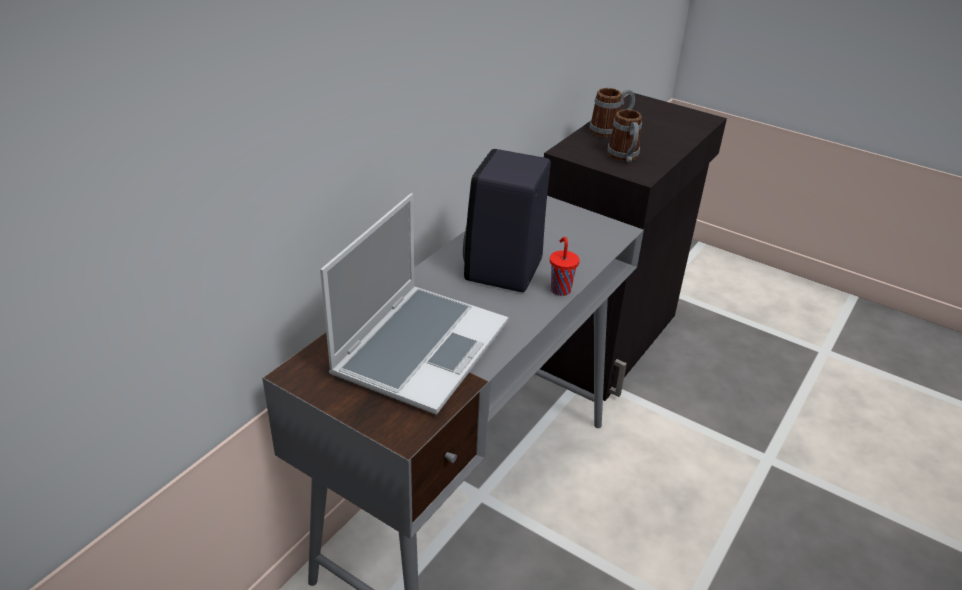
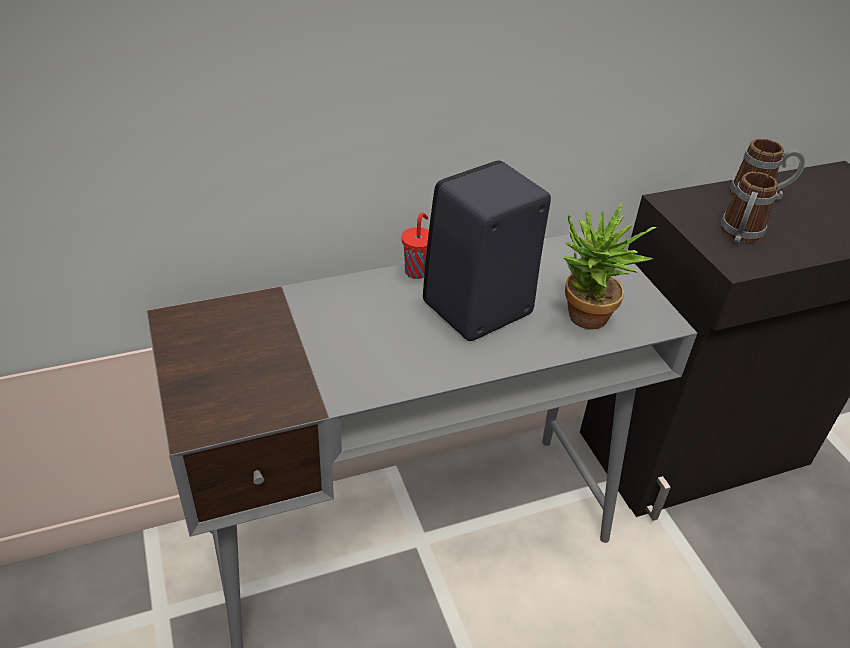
camera: 35 degrees right, 5 degrees up
laptop [320,193,509,415] -> none
red cup [550,237,579,296] -> red cup moved to [401,212,429,279]
none -> potted plant [563,203,657,329]

